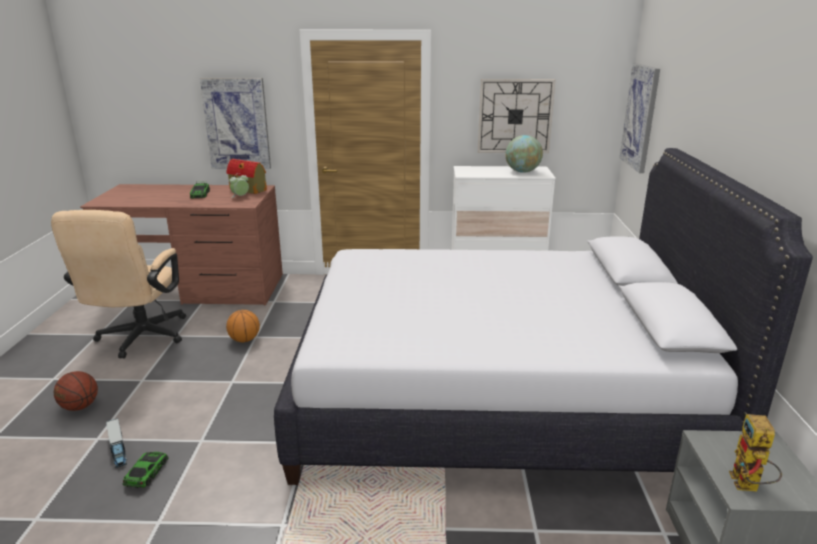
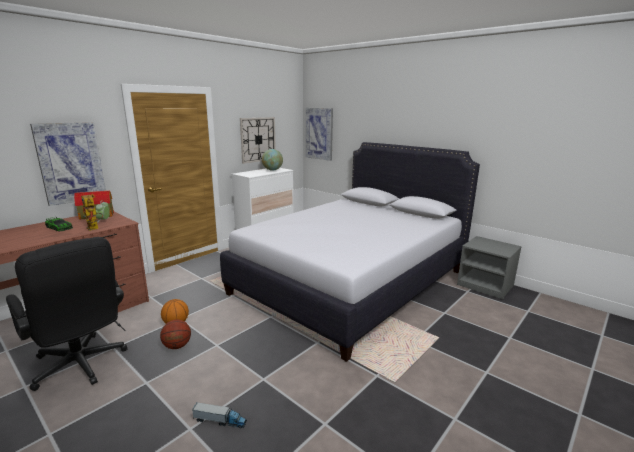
camera: 50 degrees left, 5 degrees down
beige office chair [51,210,186,359] -> black office chair [6,237,127,391]
basketball [54,371,98,411] -> basketball moved to [160,320,191,349]
toy car [123,452,169,488] -> none
toy robot [729,414,782,491] -> toy robot moved to [81,195,103,231]

